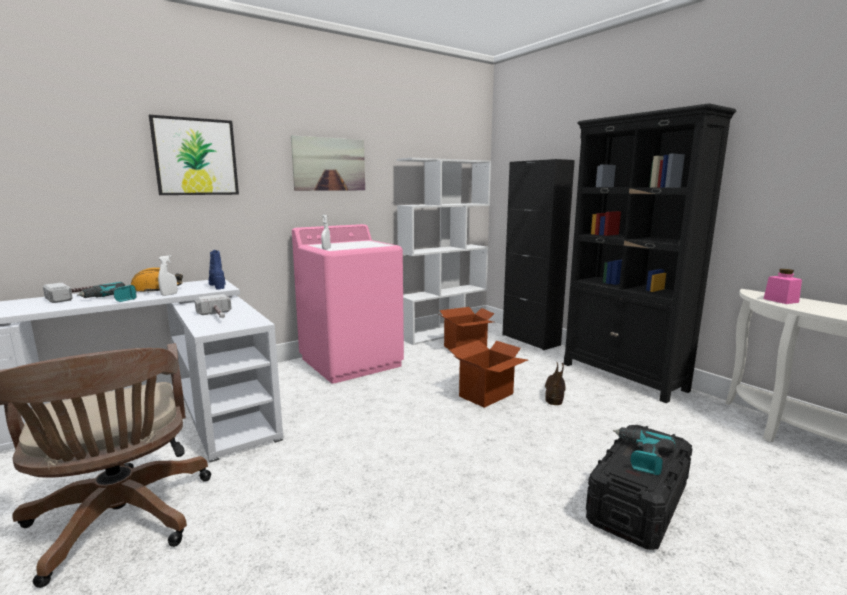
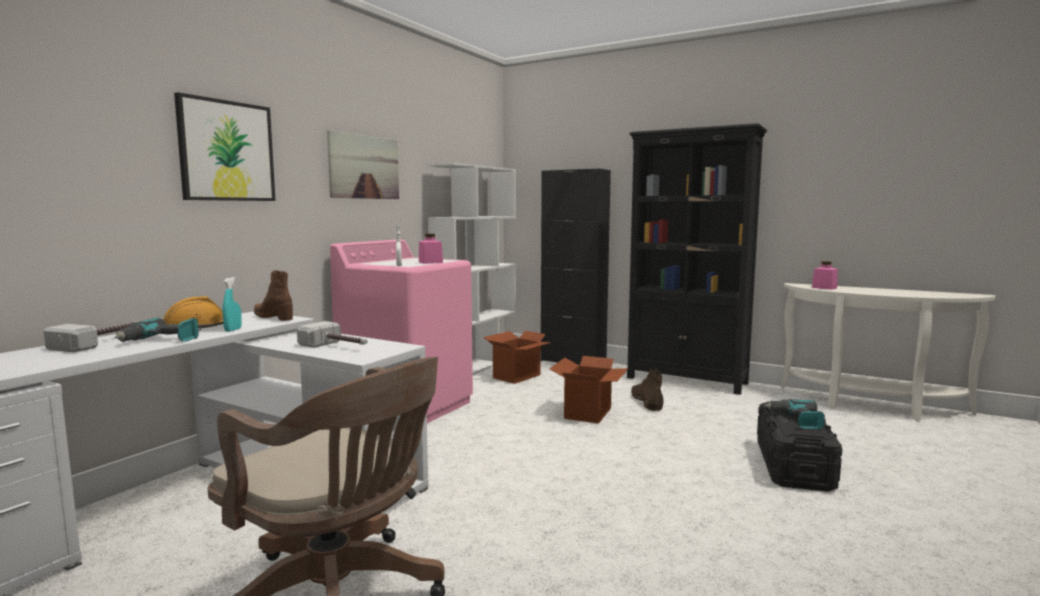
camera: 25 degrees left, 5 degrees down
white spray bottle [158,255,177,296] -> turquoise spray bottle [222,277,242,332]
blue boot [209,250,226,290] -> brown boot [254,270,293,321]
none -> pink jar [419,234,443,264]

